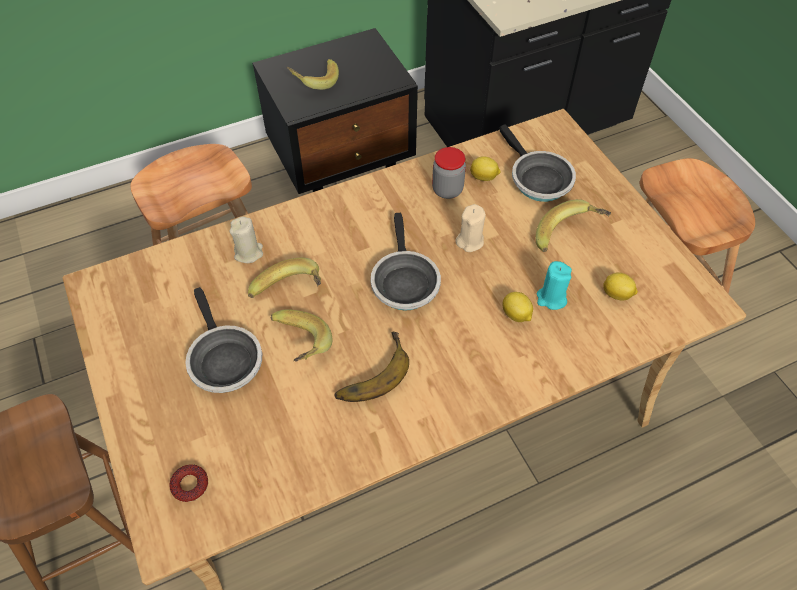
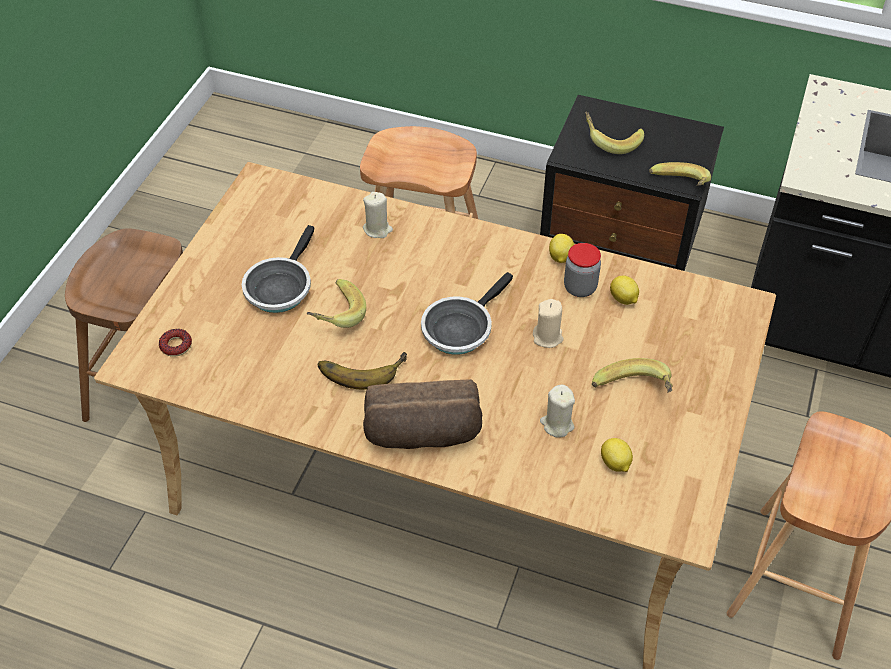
camera: 45 degrees right, 5 degrees down
banana [248,258,321,298] -> banana moved to [649,162,711,186]
frying pan [500,124,576,202] -> none
lemon [502,292,533,322] -> lemon moved to [549,234,574,263]
turquoise candle [537,261,572,310] -> beige candle [540,385,575,438]
none -> bread [363,379,482,449]

